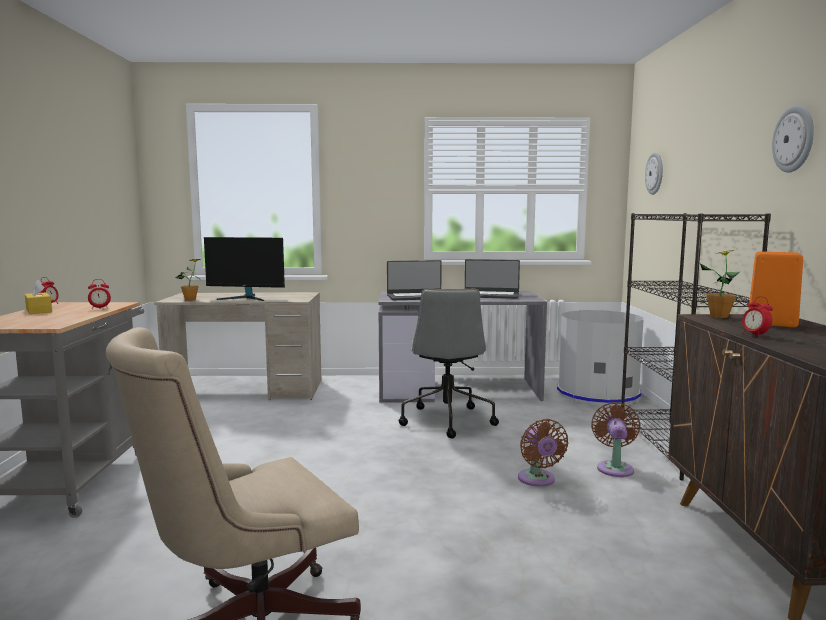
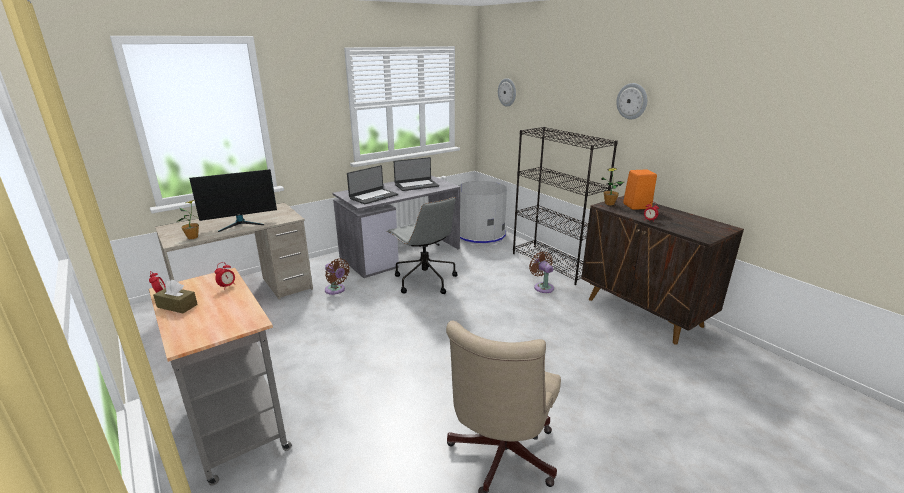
camera: 35 degrees left, 15 degrees up
yellow tissue box [25,280,52,314] -> brown tissue box [153,280,198,313]
brown fan [518,419,569,487] -> brown fan moved to [325,259,350,295]

